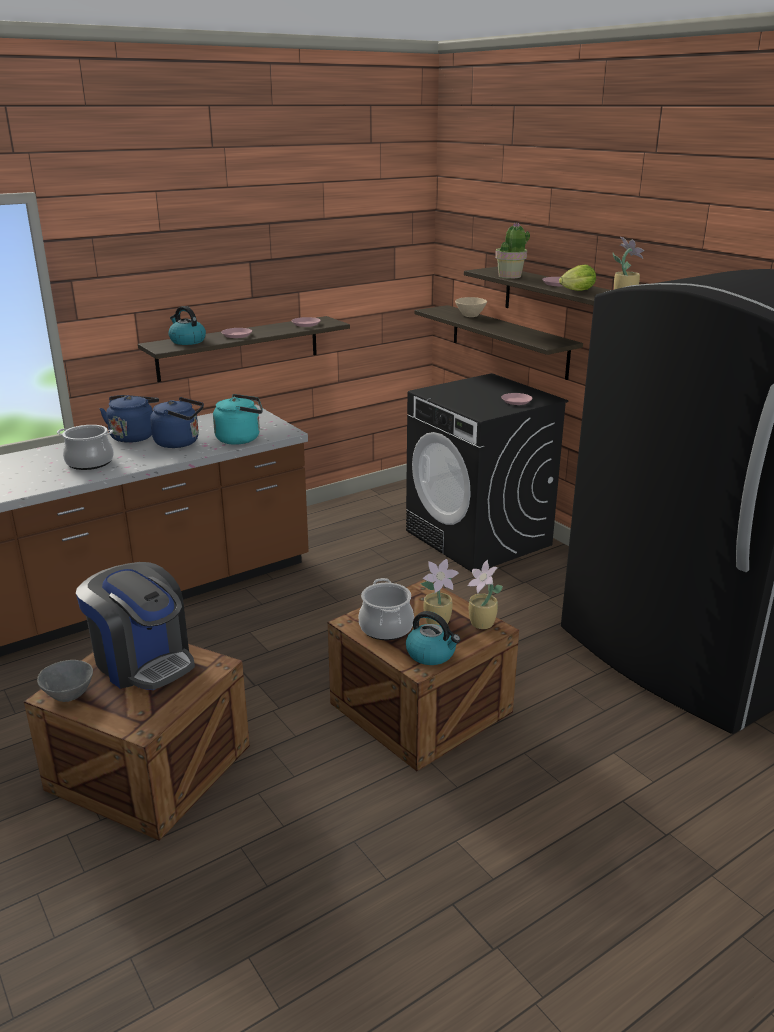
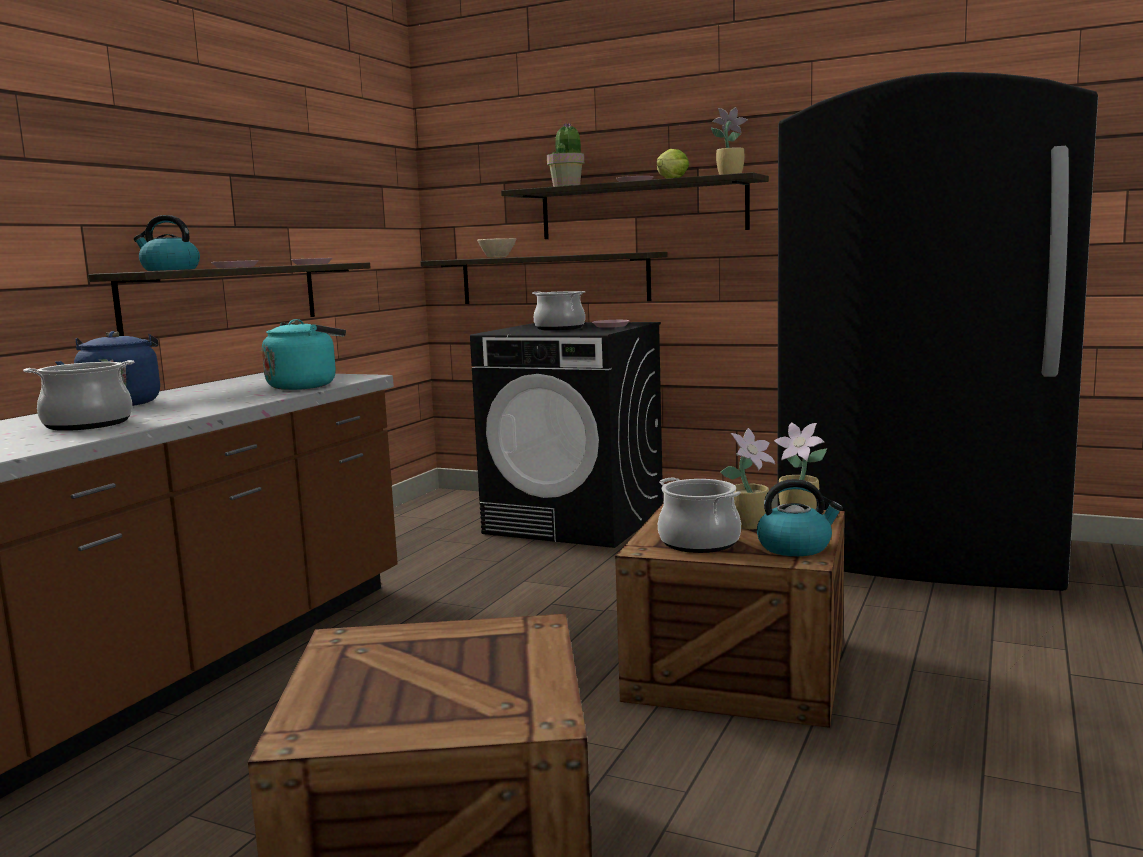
camera: 30 degrees left, 15 degrees down
grey bowl [37,660,93,702] -> none
coffee machine [76,562,195,690] -> none
blue kettle [150,397,204,448] -> none
none -> cooking pot [532,291,585,330]

